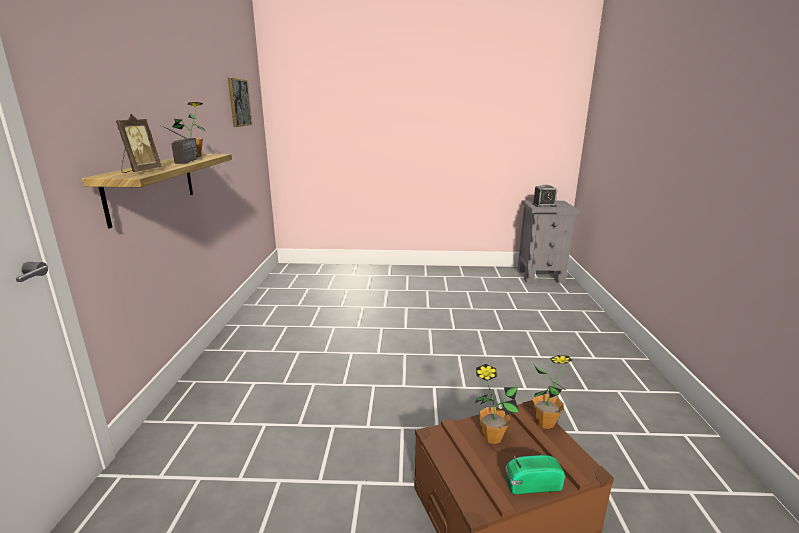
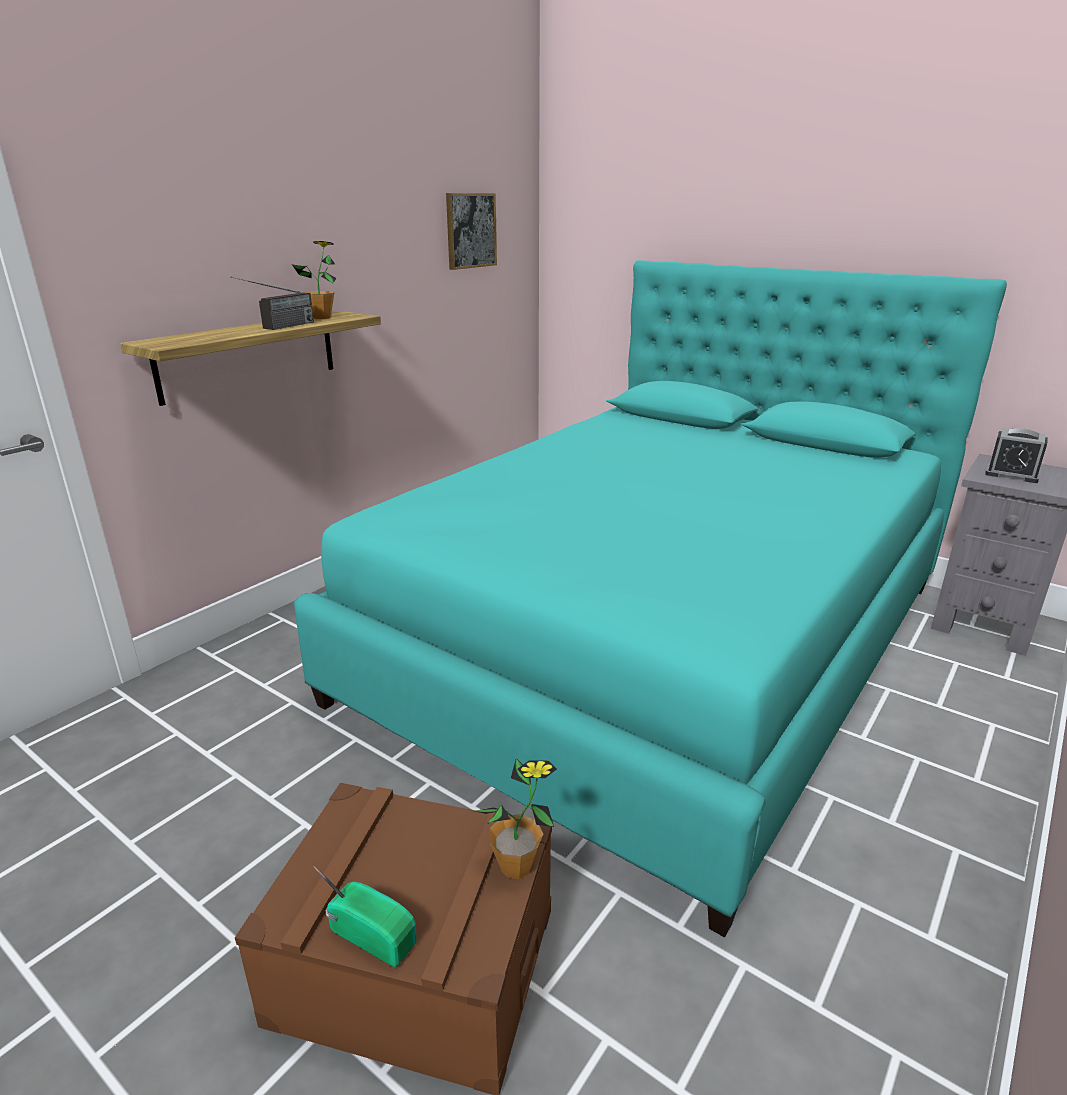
camera: 35 degrees right, 5 degrees up
picture frame [116,114,162,173] -> none
potted plant [475,364,519,444] -> none
none -> turquoise bed [294,260,1007,938]

